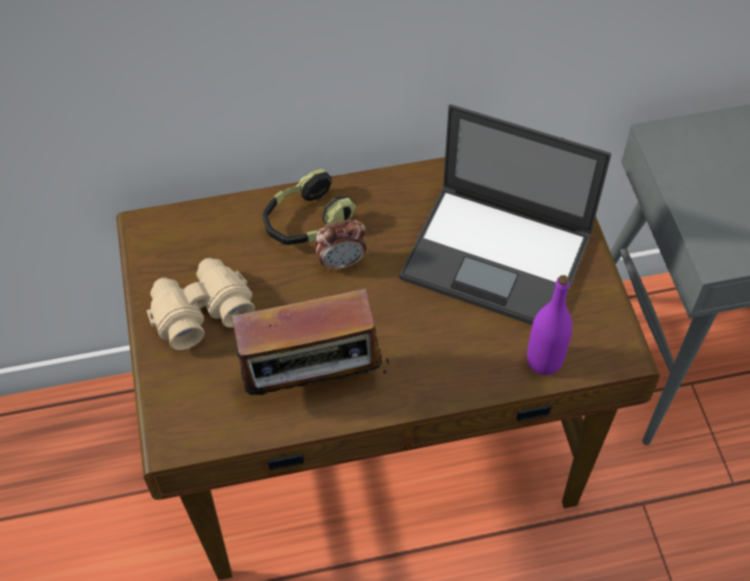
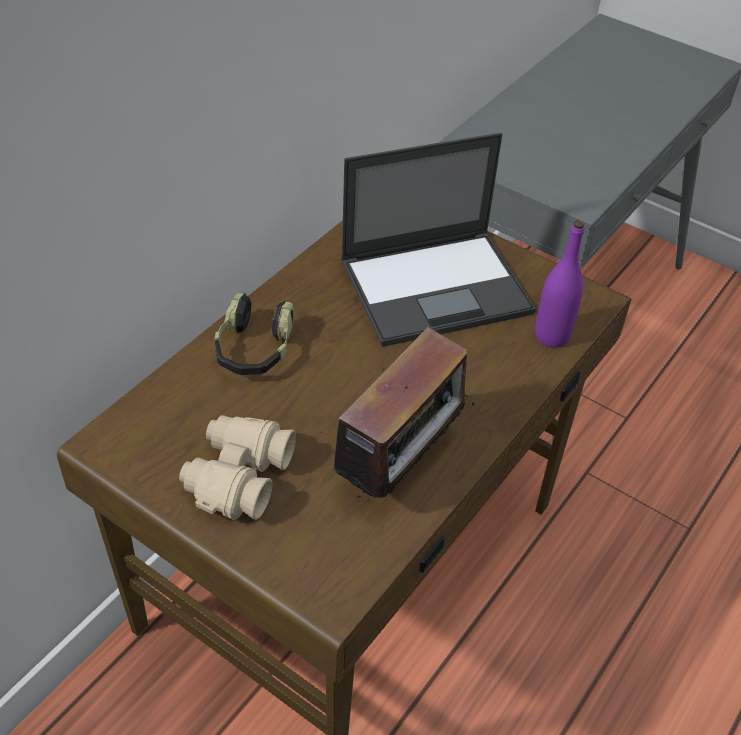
camera: 45 degrees left, 10 degrees down
alarm clock [315,220,366,272] -> none

